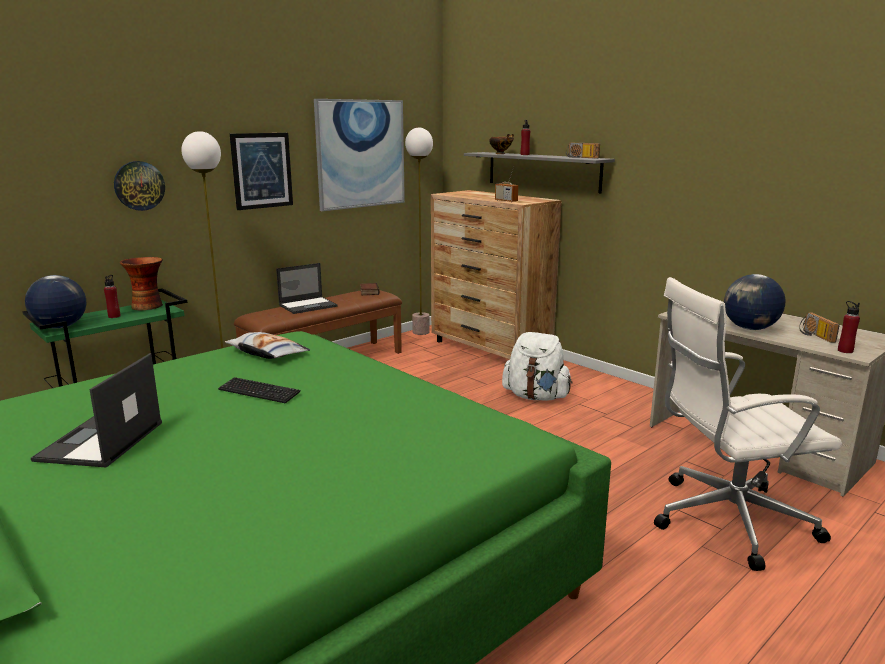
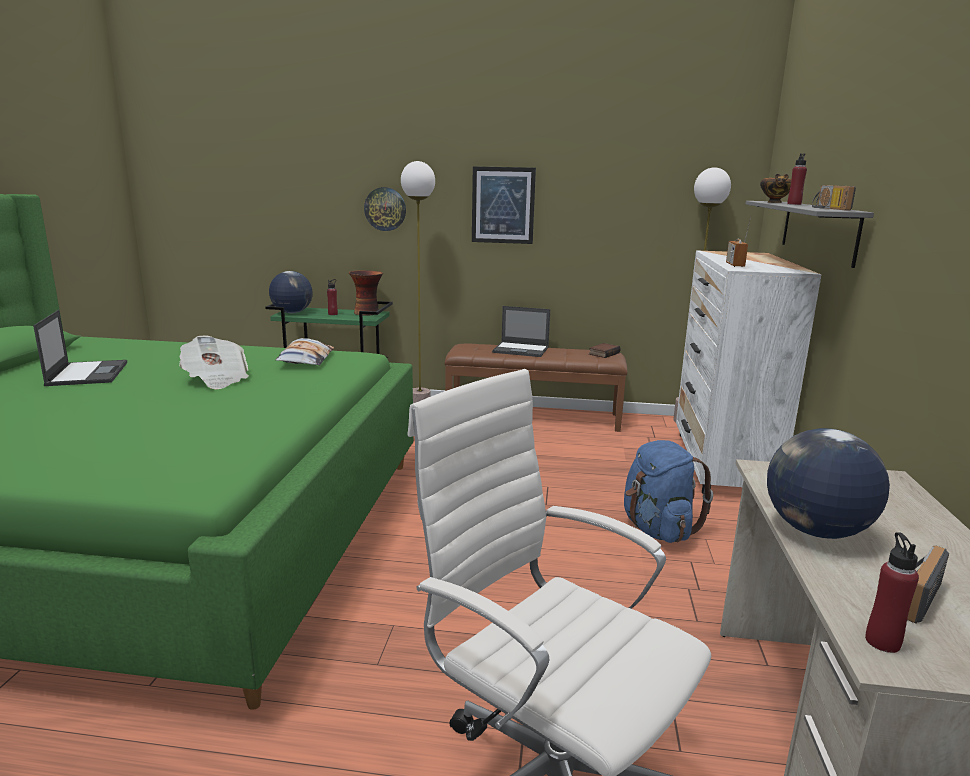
camera: 50 degrees right, 0 degrees up
laptop [31,353,162,468] -> laptop turned 105 degrees clockwise [33,310,127,386]
keyboard [218,377,301,403] -> newspaper [179,335,249,390]
picture [314,99,405,211] -> none
brown dresser [431,190,562,359] -> white dresser [676,250,821,494]
white backpack [502,332,573,401] -> blue backpack [624,440,713,543]

